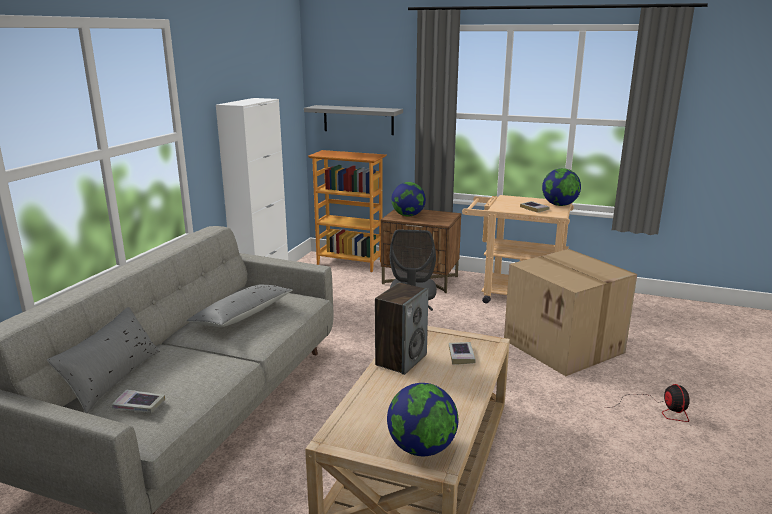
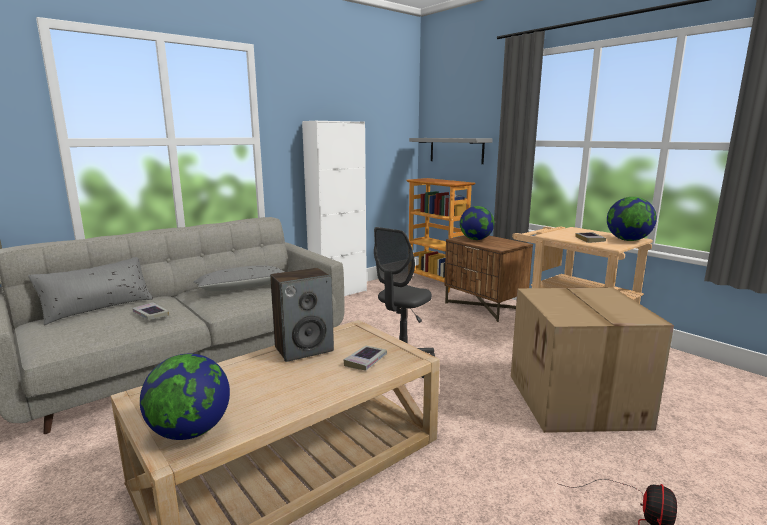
camera: 30 degrees right, 5 degrees down
book [112,389,165,413] -> book moved to [132,302,169,320]

